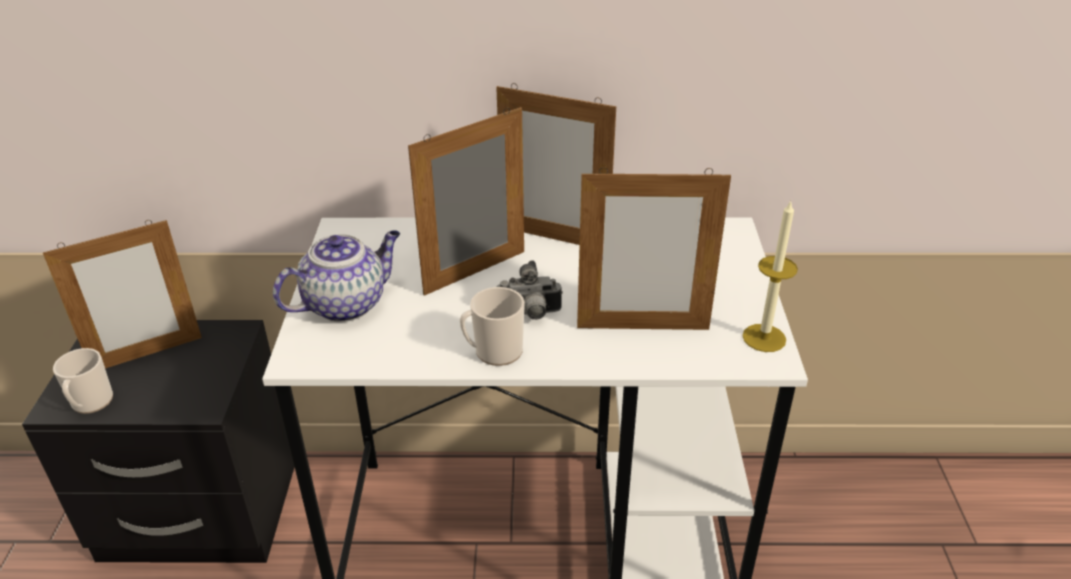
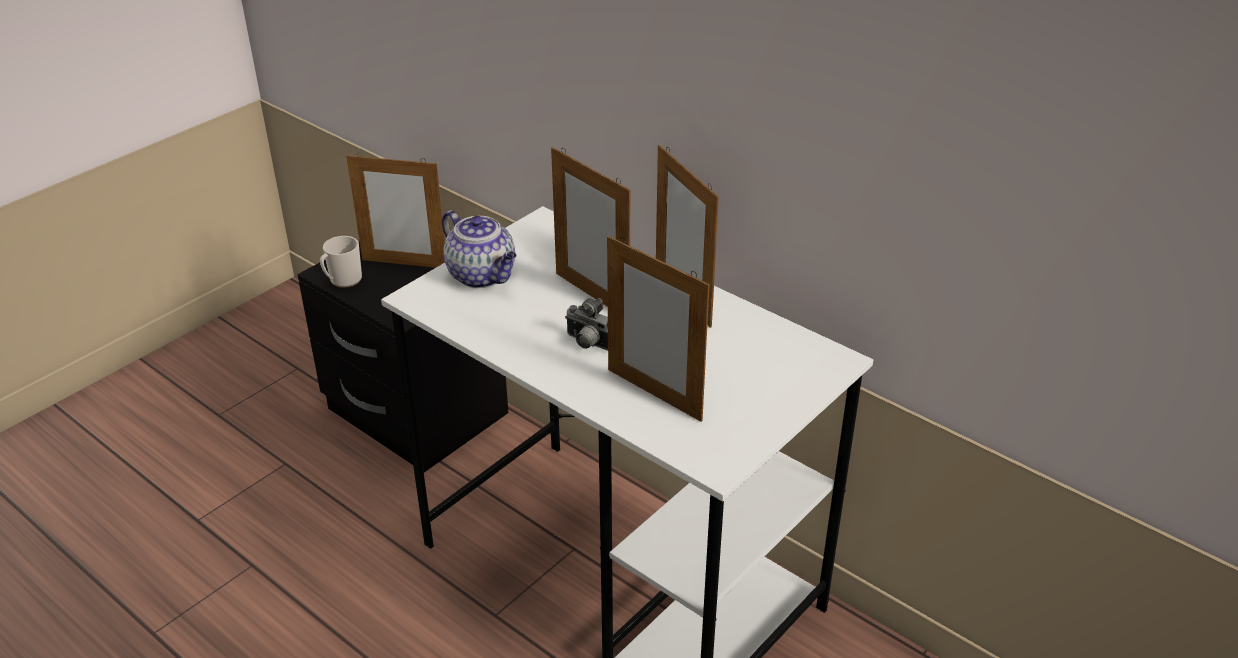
camera: 40 degrees right, 0 degrees up
teapot [273,230,400,322] -> teapot turned 45 degrees clockwise [442,210,517,288]
picture frame [408,107,524,296] -> picture frame turned 135 degrees counterclockwise [551,147,630,307]
mug [460,287,525,366] -> none
candle [742,201,798,352] -> none

